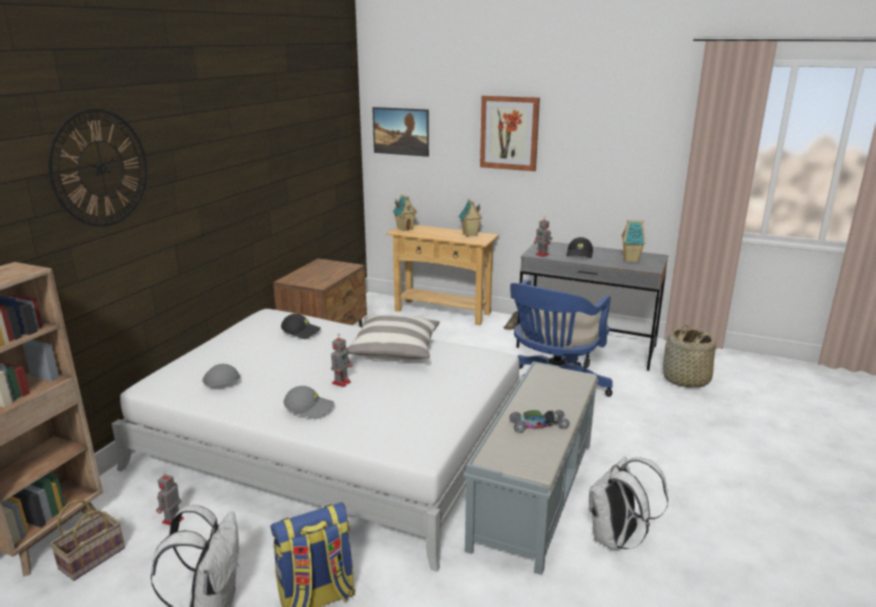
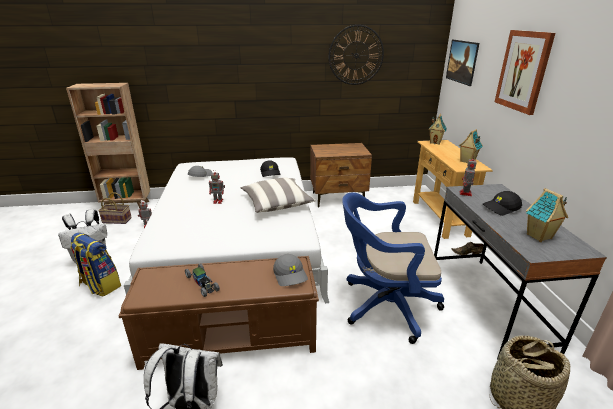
camera: 60 degrees right, 5 degrees up
wall clock [48,109,147,227] -> wall clock moved to [329,25,384,85]
grey cap [284,386,334,419] -> grey cap moved to [273,254,308,286]
grey bench [464,361,598,575] -> brown bench [119,256,319,370]

